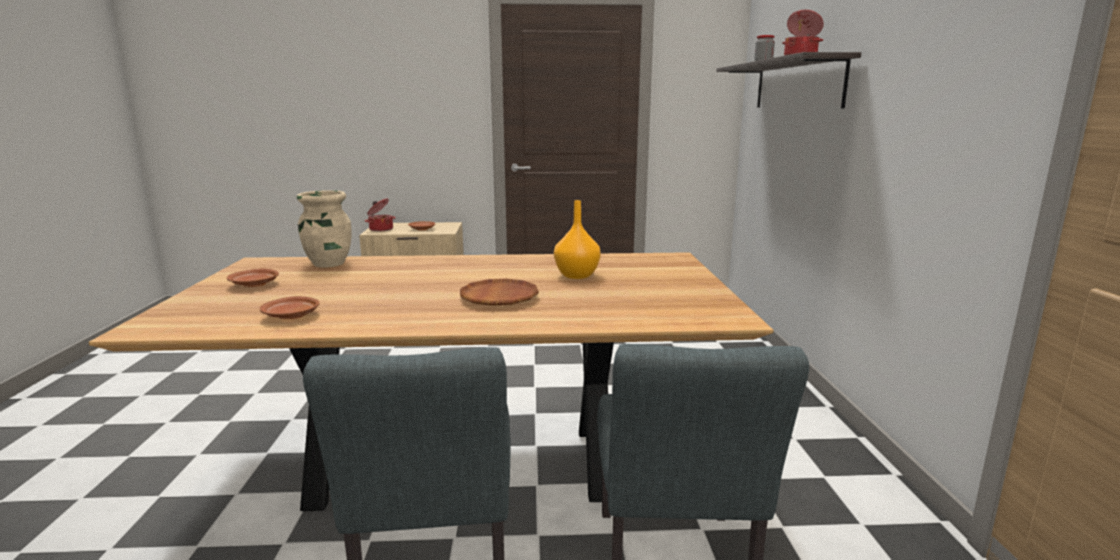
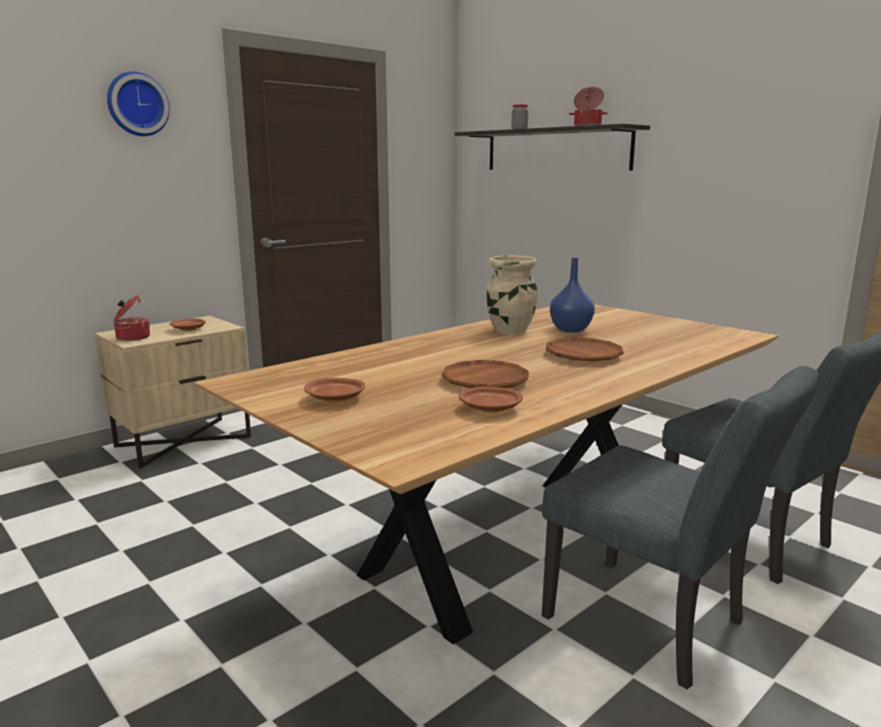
camera: 40 degrees left, 0 degrees up
beige vase [297,190,352,268] -> beige vase moved to [486,256,537,335]
orange vase [554,200,601,279] -> blue vase [550,258,595,333]
none -> wall clock [107,71,170,136]
none -> brown plate [441,360,529,388]

